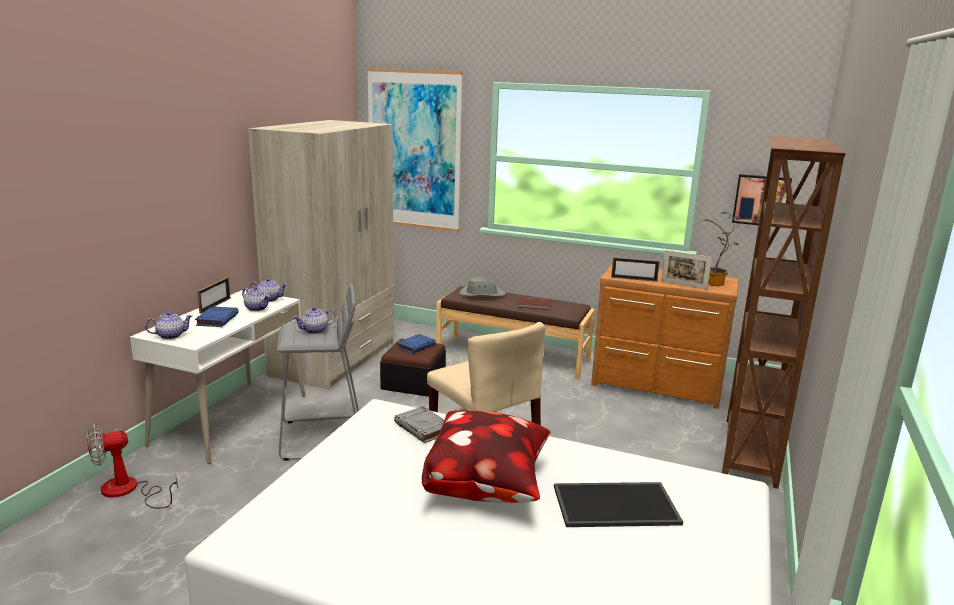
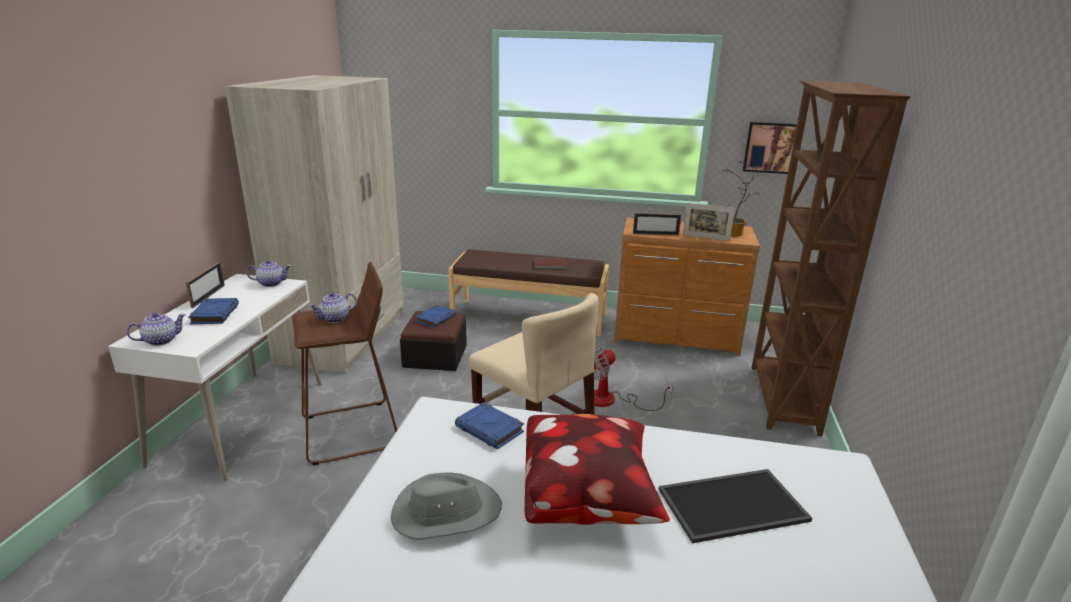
camera: 10 degrees left, 5 degrees up
fan [87,424,178,509] -> fan moved to [594,346,673,411]
teapot [242,287,270,311] -> none
grey stool [277,284,359,460] -> brown stool [292,262,397,465]
picture [366,68,463,232] -> none
grey book [394,406,444,443] -> blue book [455,402,524,450]
grey hat [459,277,506,297] -> grey hat moved to [391,472,502,540]

